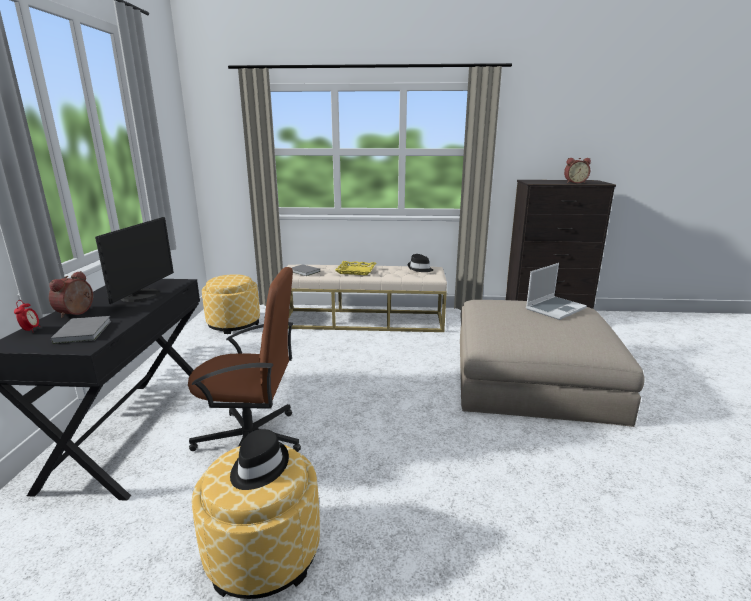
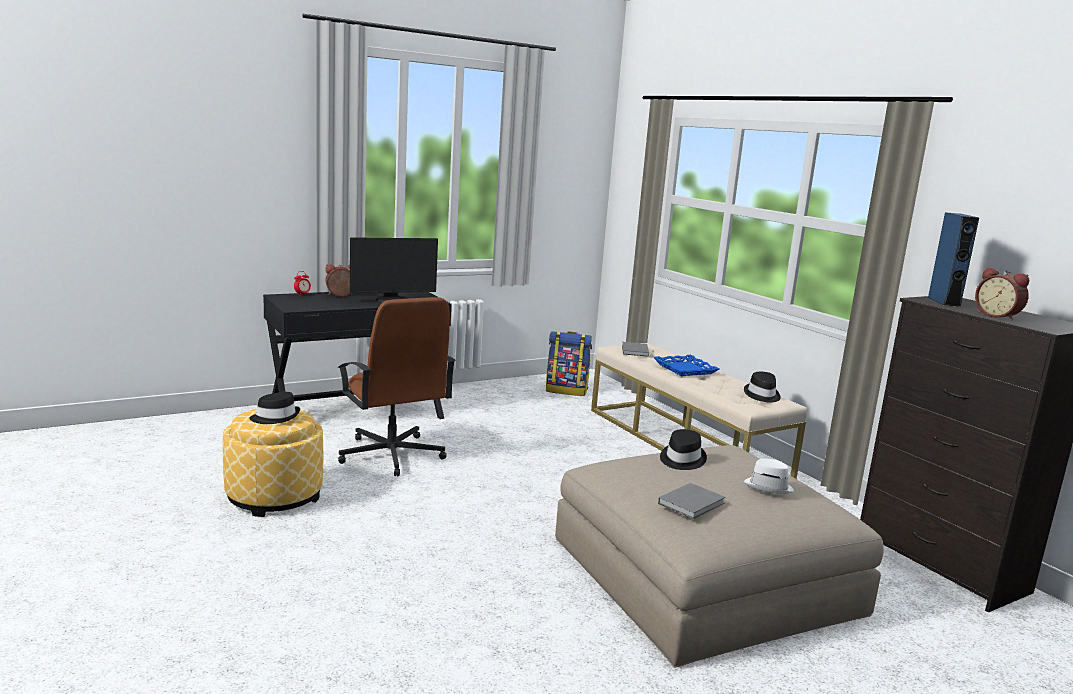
camera: 55 degrees right, 5 degrees down
grey book [51,316,111,344] -> grey book moved to [658,483,725,519]
ottoman [202,274,260,334] -> backpack [546,331,592,396]
yellow tray [335,261,376,275] -> blue tray [653,355,719,376]
laptop [526,263,587,320] -> white hat [744,458,794,494]
none -> black hat [660,429,707,470]
none -> blue speaker [927,212,979,307]

